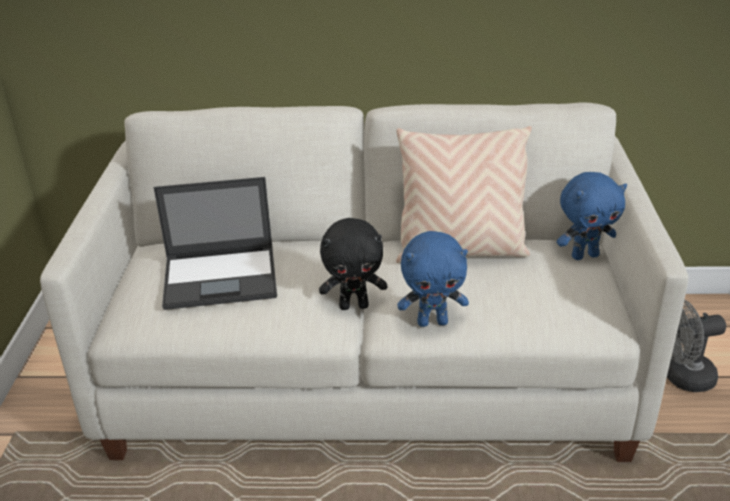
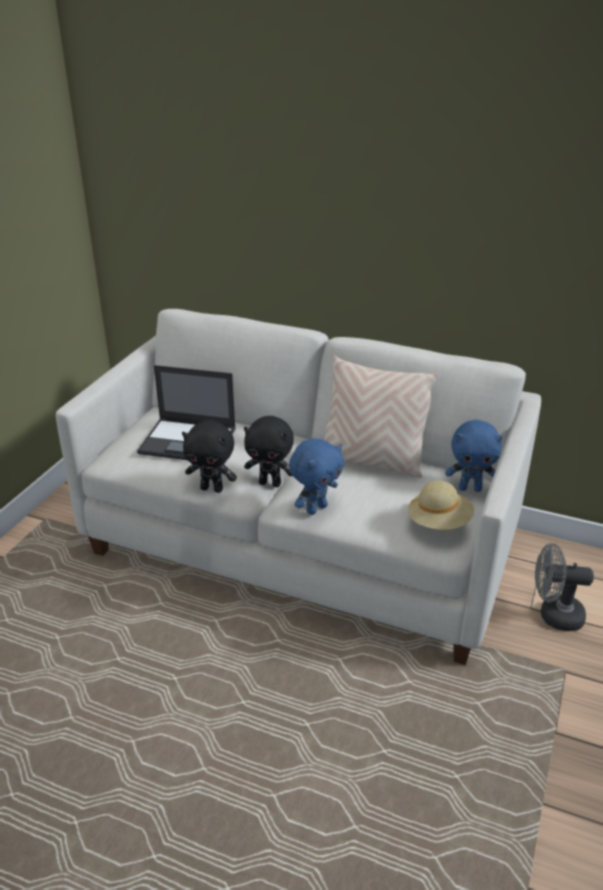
camera: 20 degrees right, 0 degrees up
blue plush toy [397,231,469,327] -> blue plush toy turned 60 degrees counterclockwise [289,439,344,515]
none -> black plush toy [182,420,237,493]
none -> beige hat [408,481,474,530]

